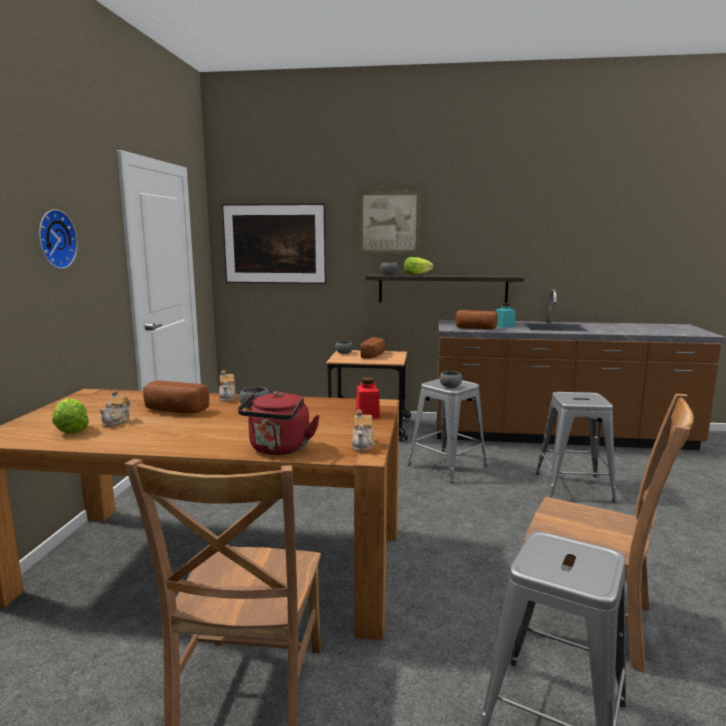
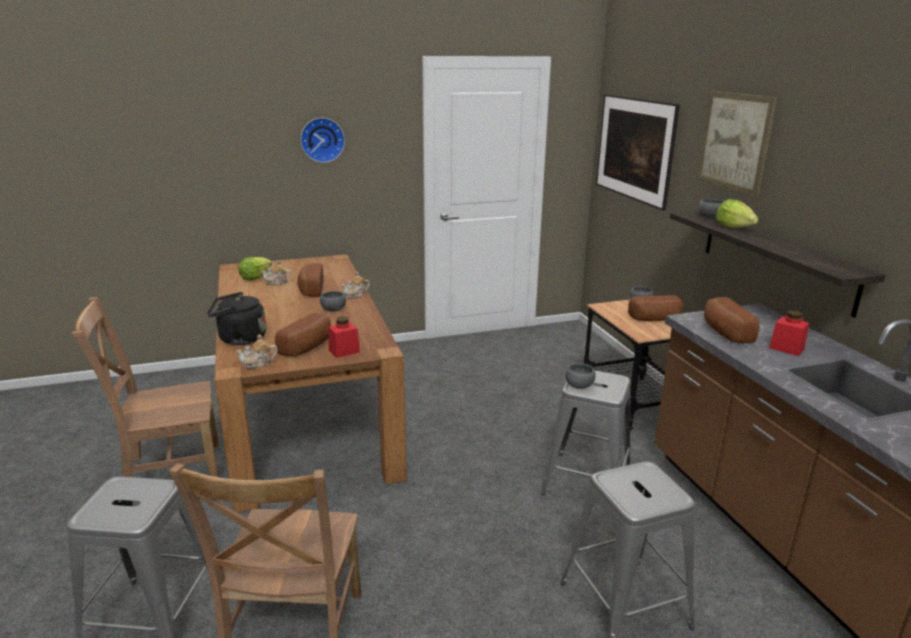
camera: 65 degrees right, 10 degrees up
red kettle [238,391,320,455] -> black kettle [208,292,266,345]
turquoise jar [496,303,516,328] -> red jar [769,310,809,356]
none -> bread [275,313,331,357]

